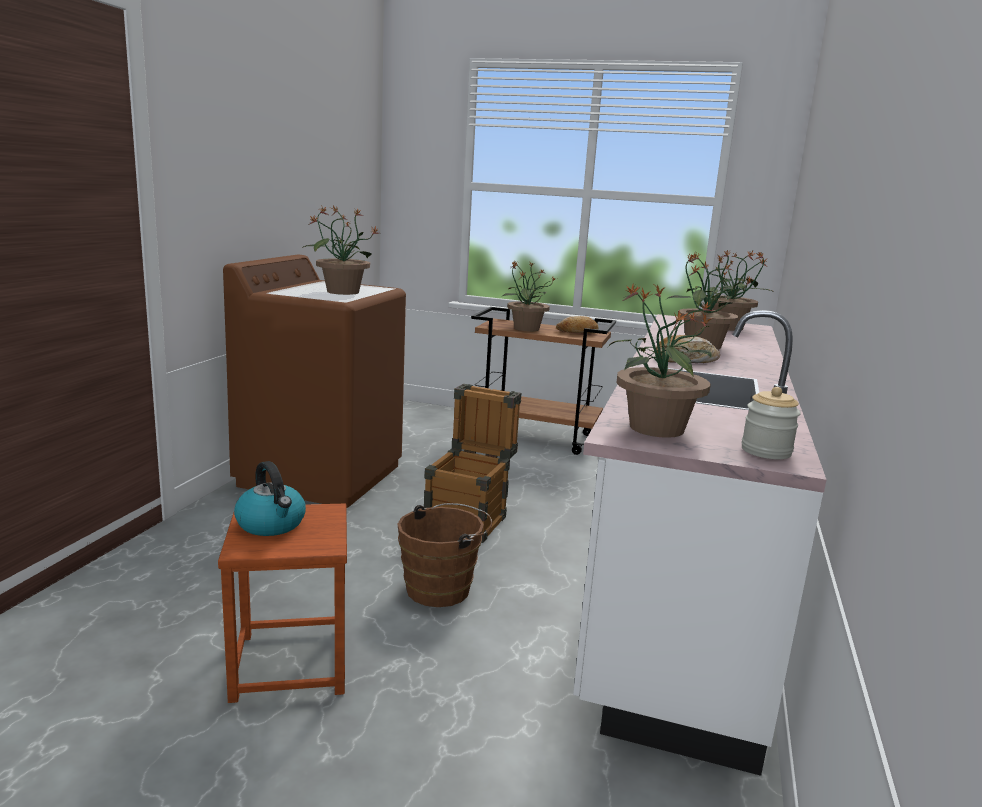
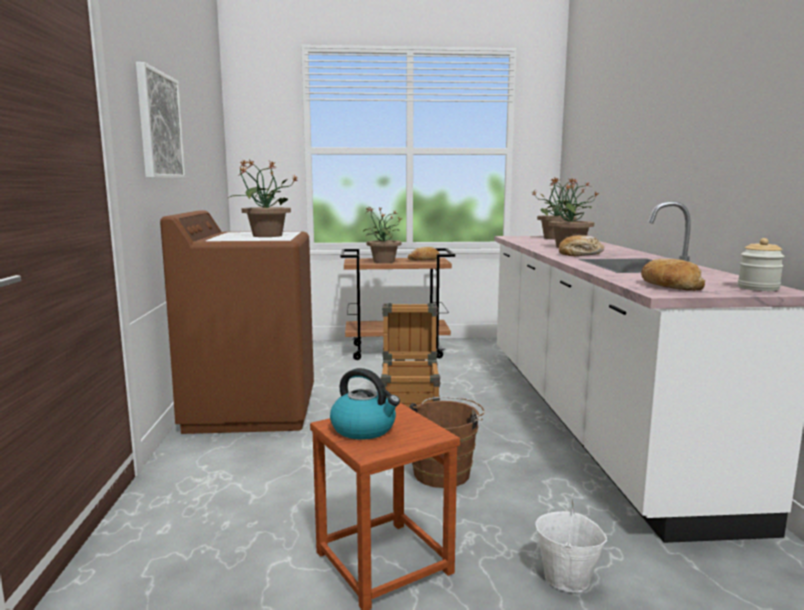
camera: 20 degrees left, 5 degrees down
potted plant [608,283,713,438] -> bread [641,258,705,291]
none -> picture [136,62,185,179]
none -> white bucket [535,493,607,593]

